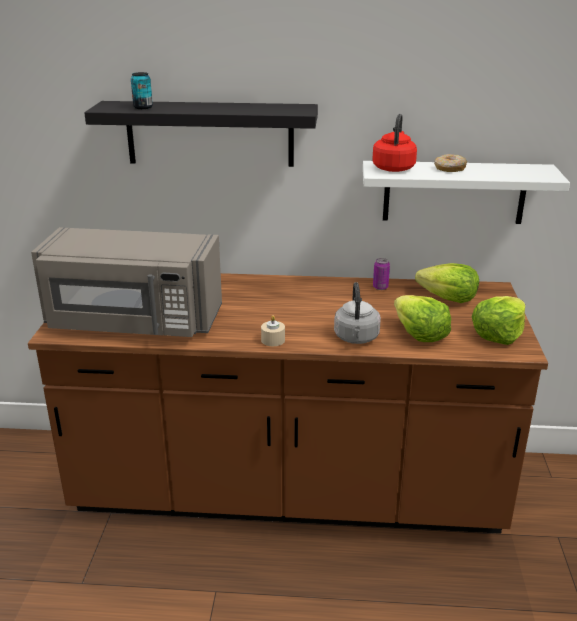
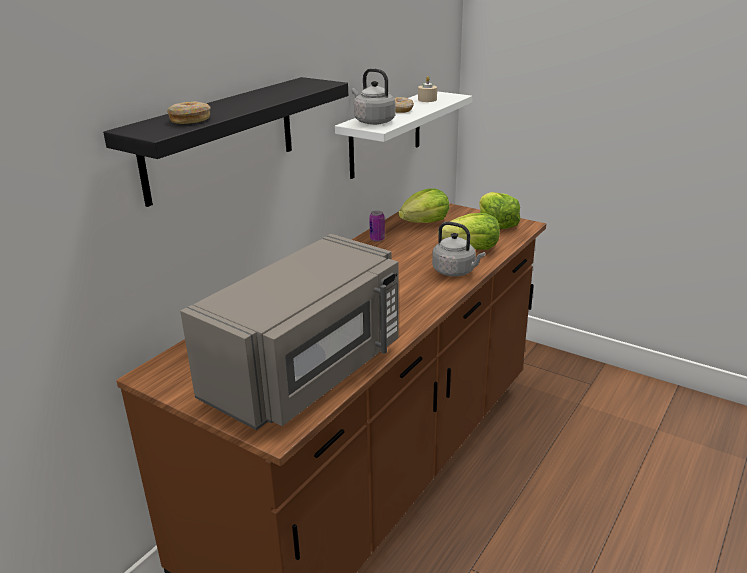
camera: 60 degrees left, 0 degrees up
can [131,72,153,109] -> donut [167,101,211,124]
beige candle [261,315,285,346] -> beige candle moved to [418,76,437,102]
red kettle [372,114,417,172] -> grey kettle [352,68,396,125]

